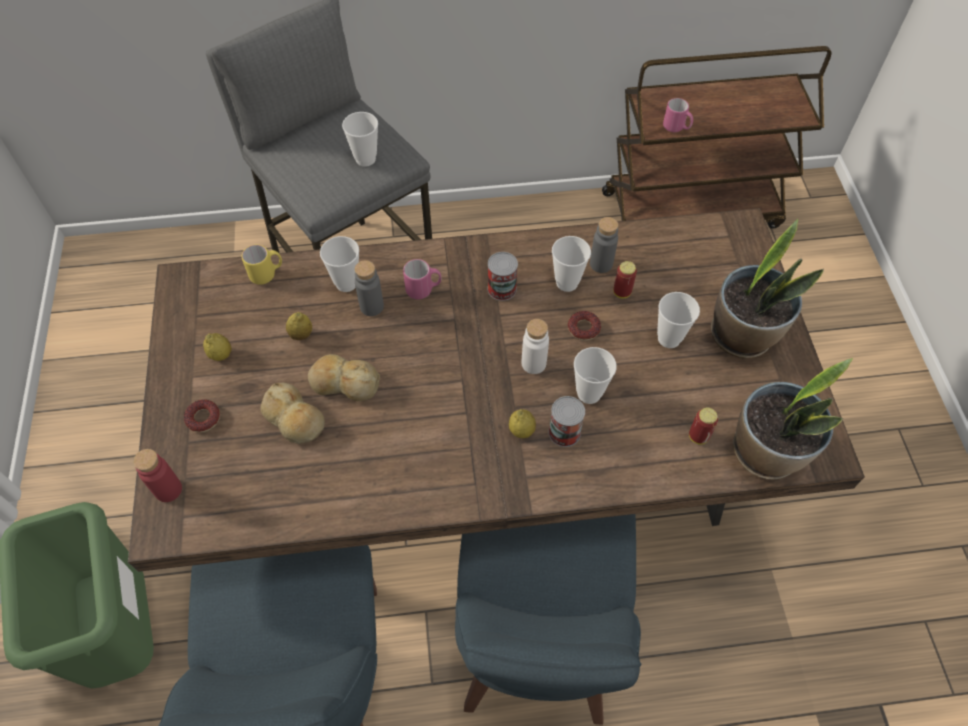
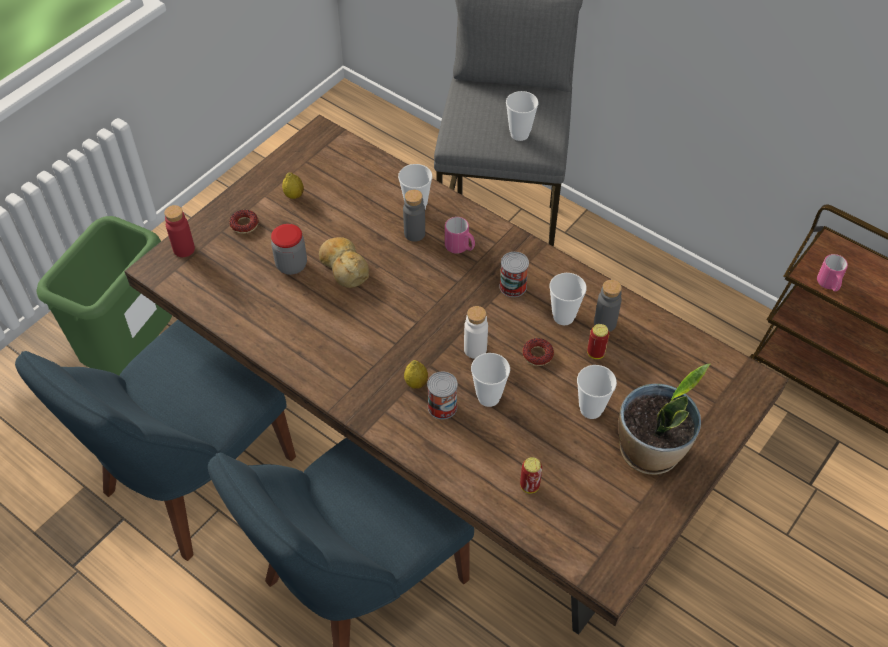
camera: 45 degrees right, 5 degrees down
yellow mug [242,245,282,285] -> none
bread [260,383,325,444] -> jar [271,224,307,275]
lemon [286,312,312,340] -> none
potted plant [733,358,853,480] -> none

